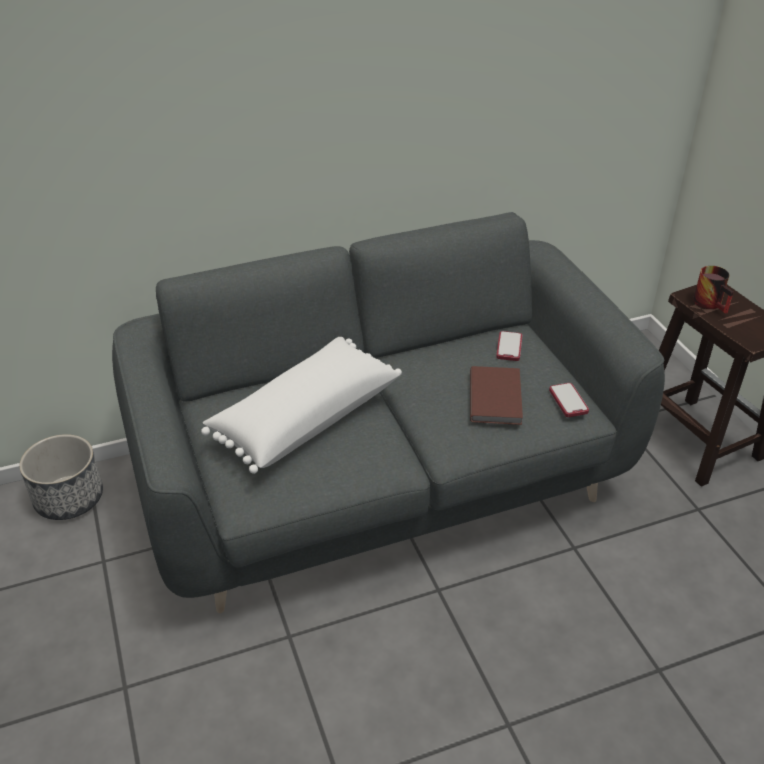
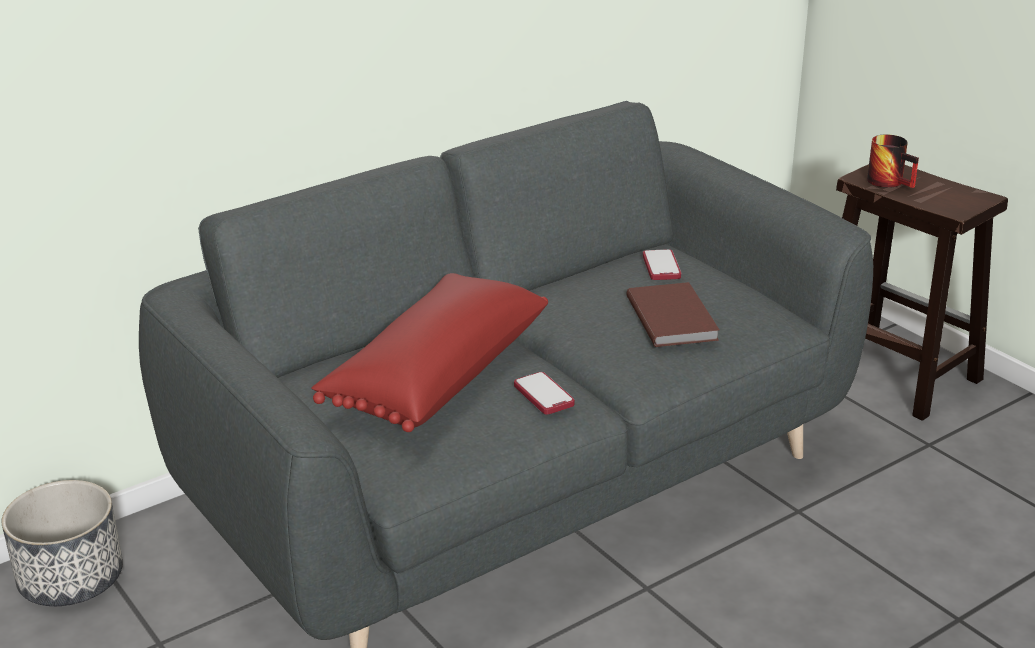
camera: 15 degrees left, 10 degrees down
white pillow [201,337,402,474] -> red pillow [311,273,548,432]
phone [549,383,589,417] -> phone moved to [514,372,575,415]

